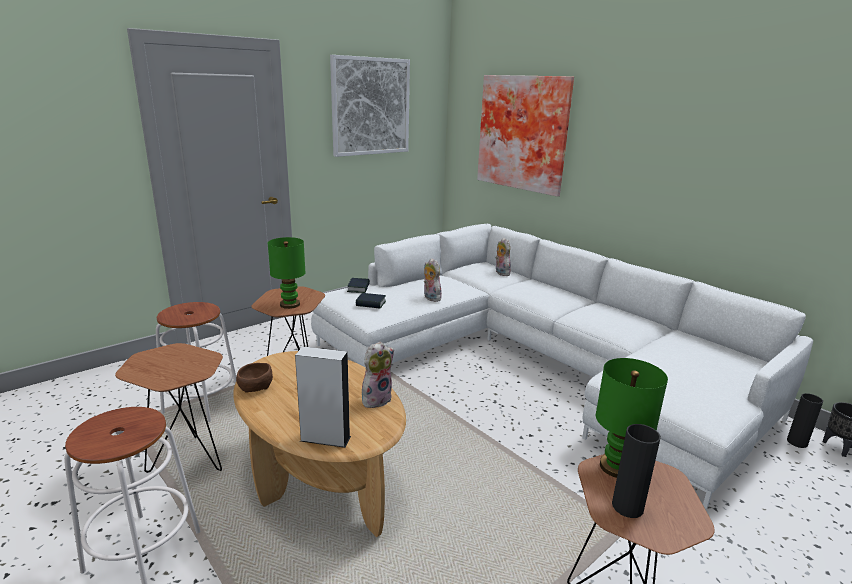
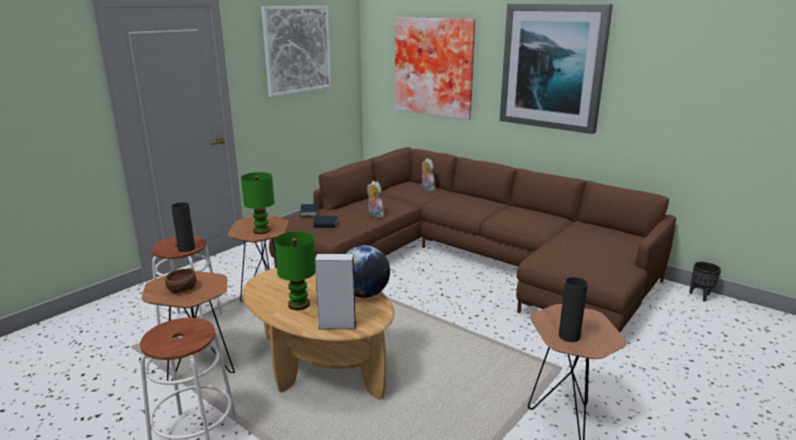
camera: 10 degrees left, 0 degrees up
brown bowl [236,363,273,393] -> brown bowl moved to [165,268,196,294]
white sofa [311,224,813,509] -> brown sofa [269,147,676,332]
plush toy [362,342,394,408] -> globe [345,245,390,298]
green table lamp [596,358,668,478] -> green table lamp moved to [274,232,316,310]
black vase [787,393,823,448] -> black vase moved to [171,202,195,252]
none -> picture [500,4,613,134]

